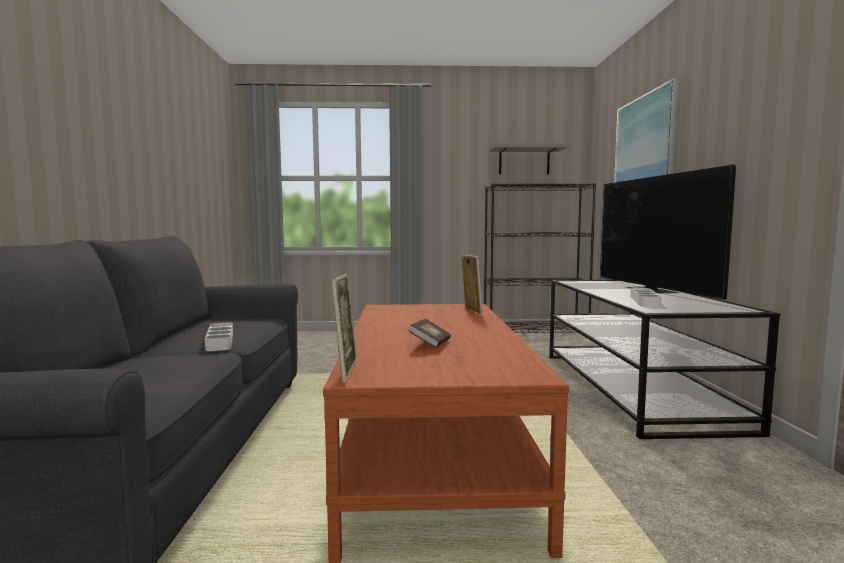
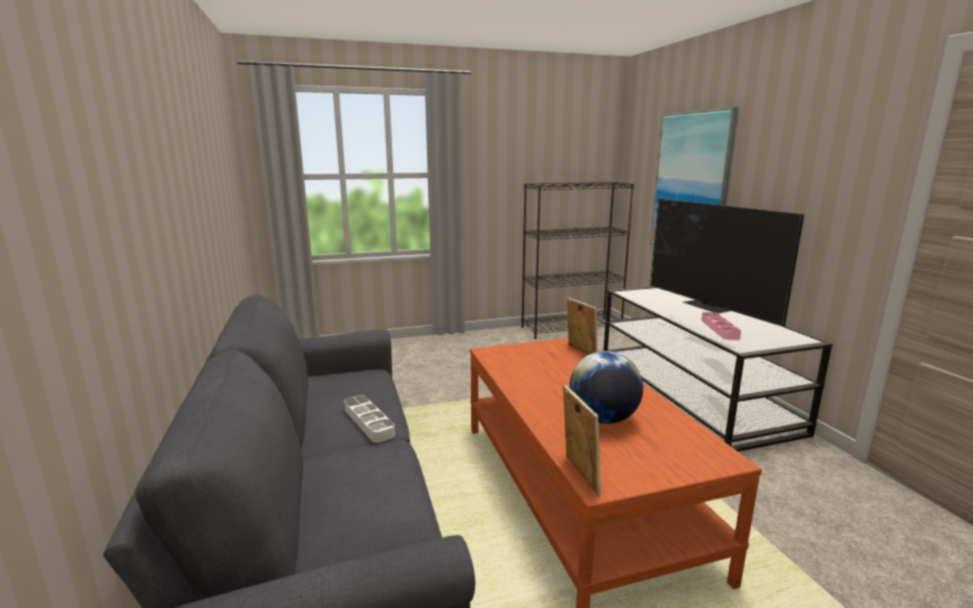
camera: 15 degrees left, 10 degrees up
book [409,319,451,347] -> globe [570,351,643,424]
grey shelf [490,143,569,174] -> none
grey tray [630,288,662,307] -> pink tray [701,312,741,340]

